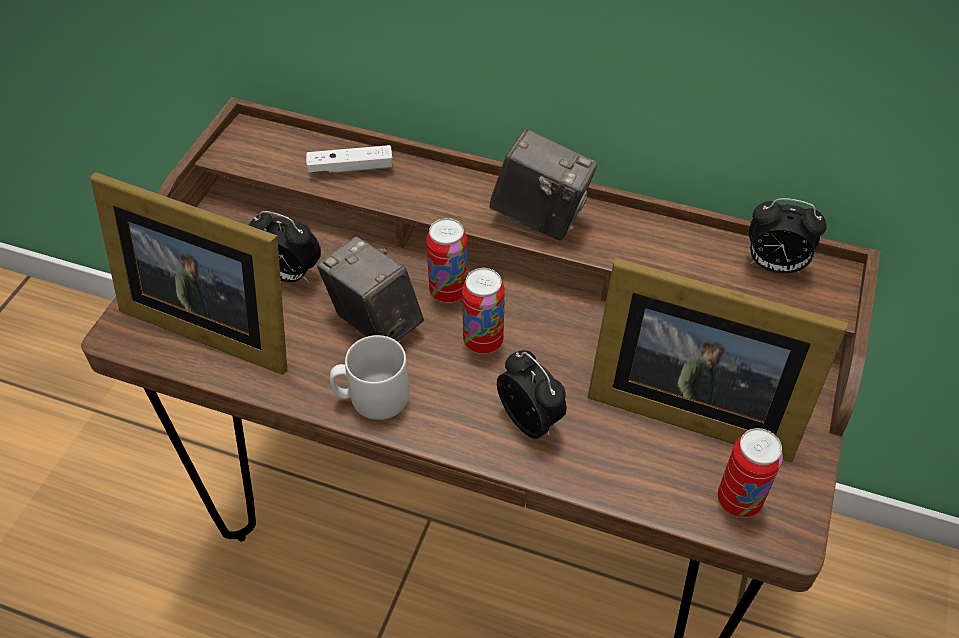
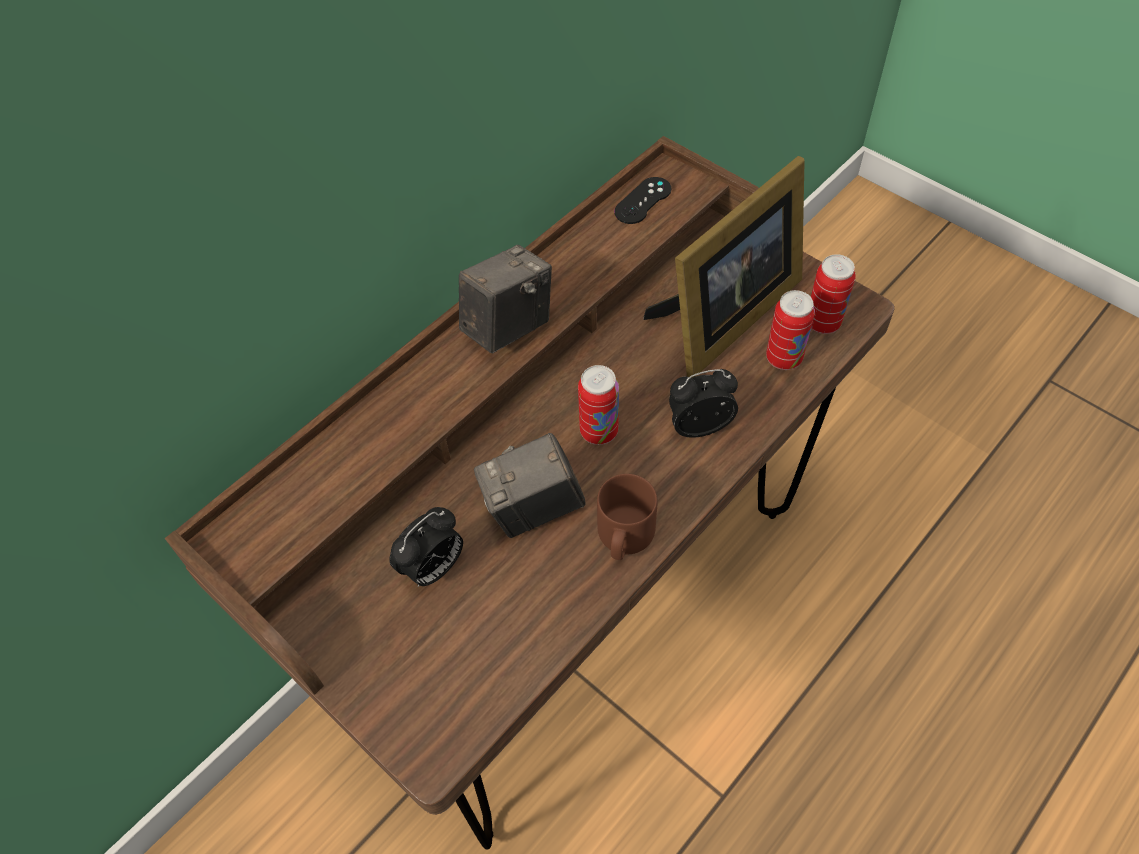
camera: 65 degrees left, 5 degrees up
picture frame [90,172,287,375] -> none
white game controller [306,145,393,173] -> none
grey mug [330,335,410,420] -> brown mug [597,474,658,560]
can [426,218,468,303] -> can moved to [766,290,815,370]
alarm clock [749,198,827,273] -> black game controller [614,177,671,224]

